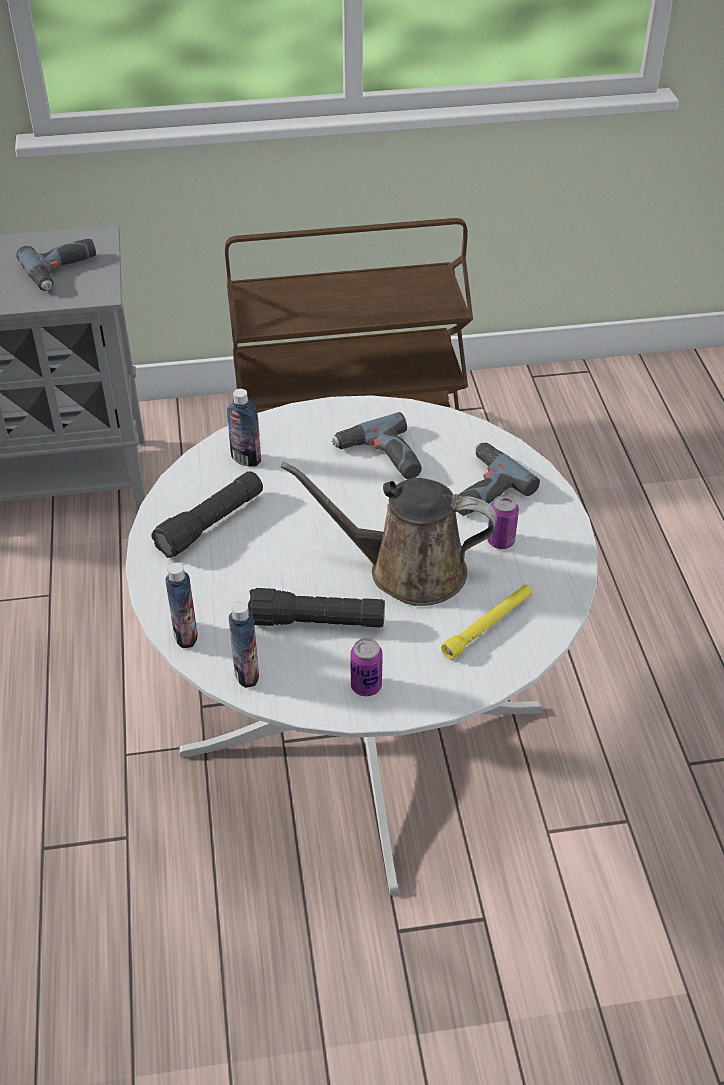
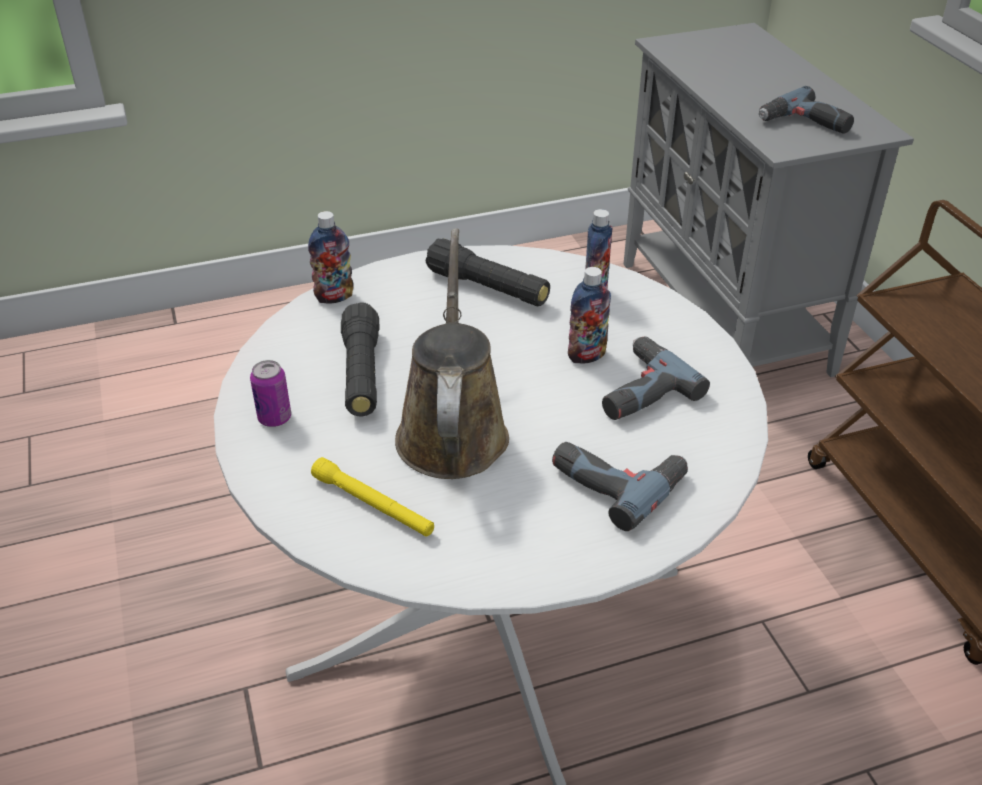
camera: 80 degrees right, 5 degrees down
bottle [229,601,259,688] -> bottle moved to [568,267,611,364]
can [487,495,519,549] -> none

